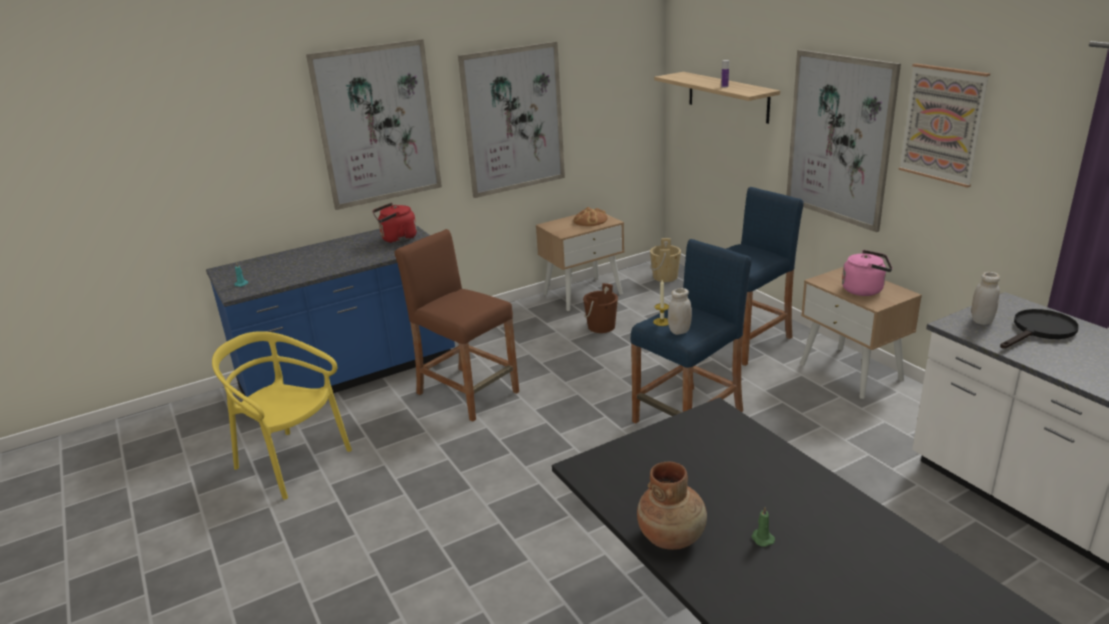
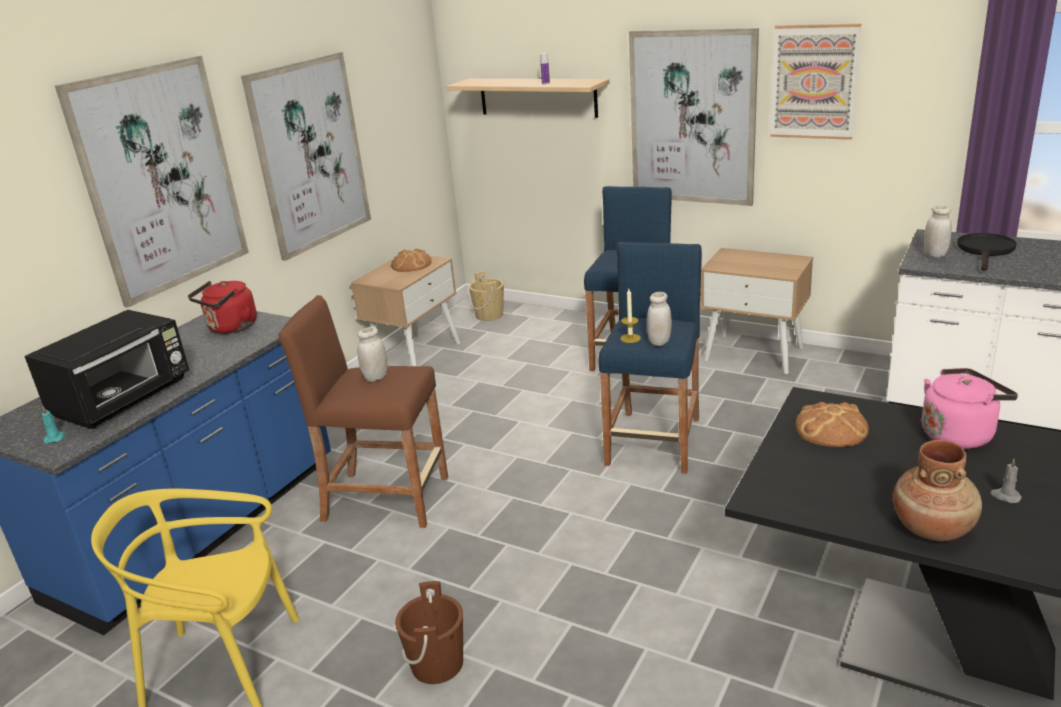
camera: 30 degrees left, 0 degrees up
brown bucket [583,283,618,333] -> brown bucket moved to [395,581,463,684]
green candle [751,507,775,547] -> grey candle [990,459,1022,503]
pink kettle [842,250,892,296] -> pink kettle moved to [922,368,1018,449]
none -> black microwave [25,310,189,429]
none -> white jar [357,327,388,382]
none -> bread [795,402,869,447]

